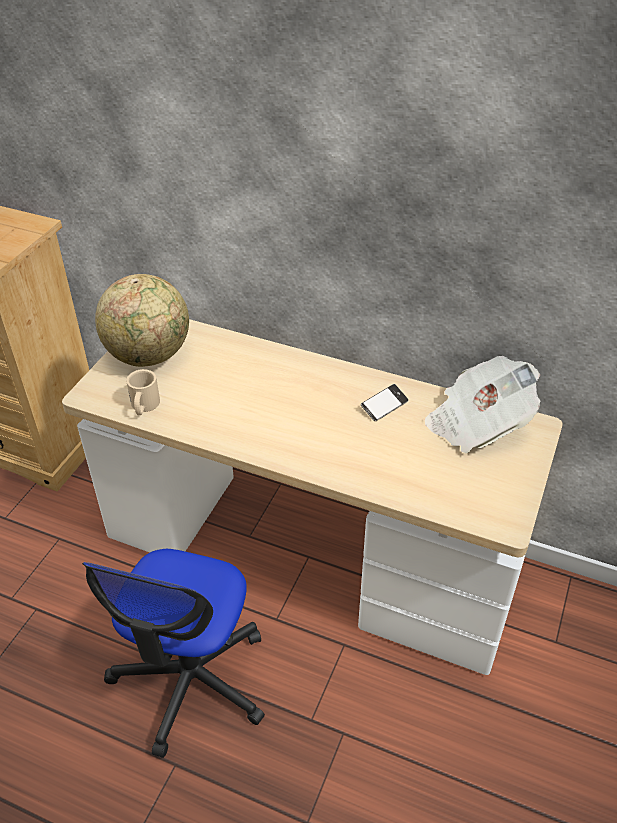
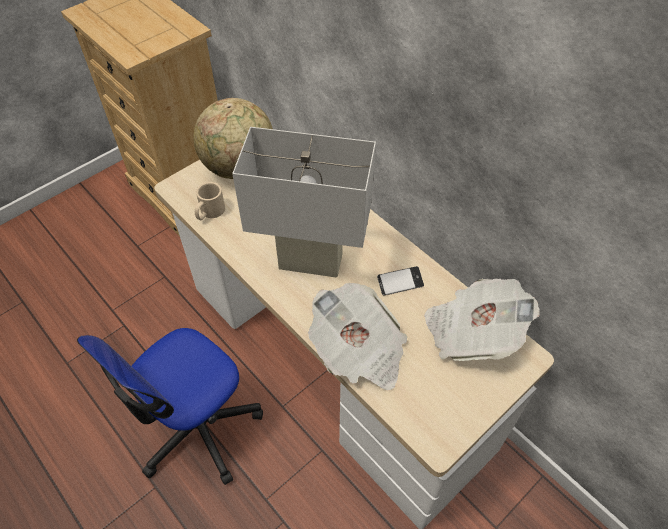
camera: 25 degrees right, 10 degrees up
none -> white table lamp [232,127,376,277]
none -> newspaper [308,283,408,390]

